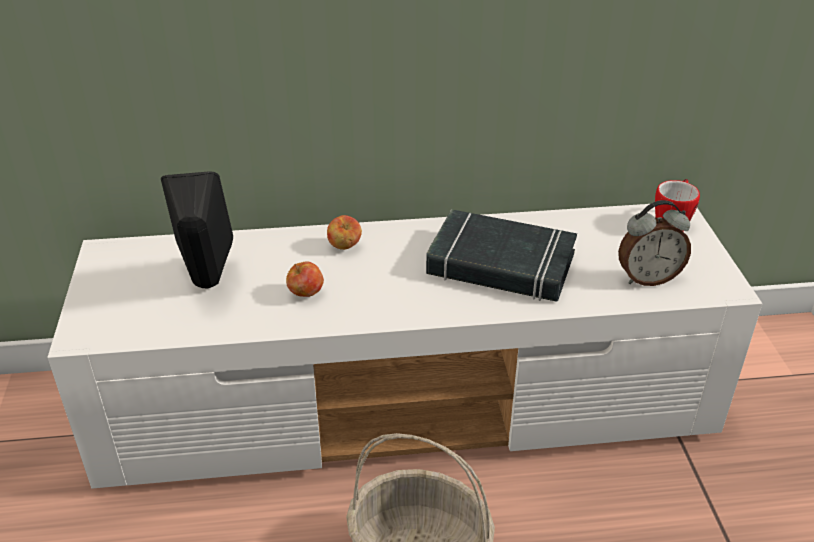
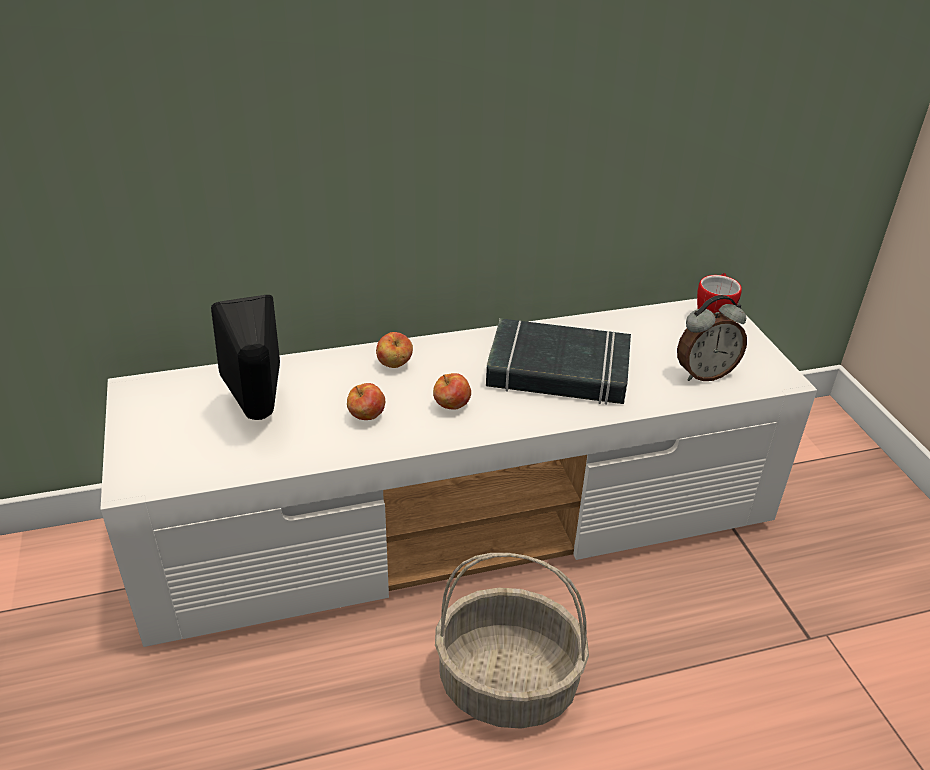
camera: 10 degrees left, 0 degrees up
none -> apple [433,373,471,410]

